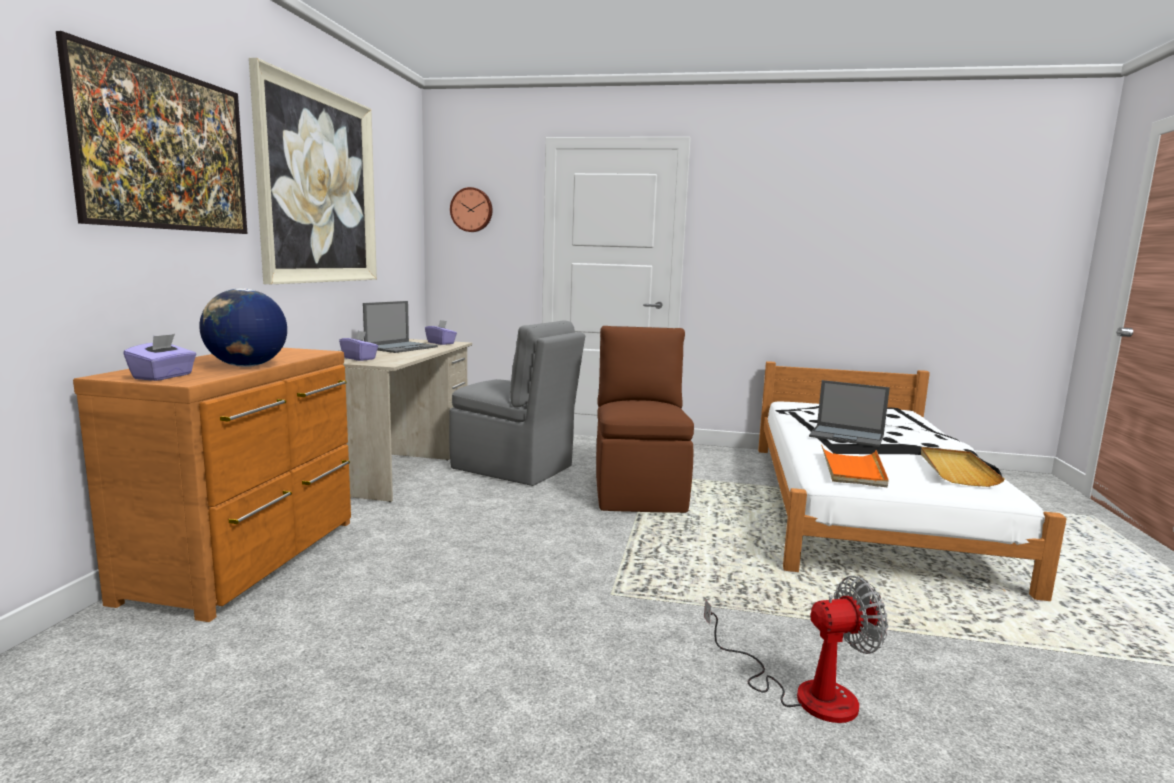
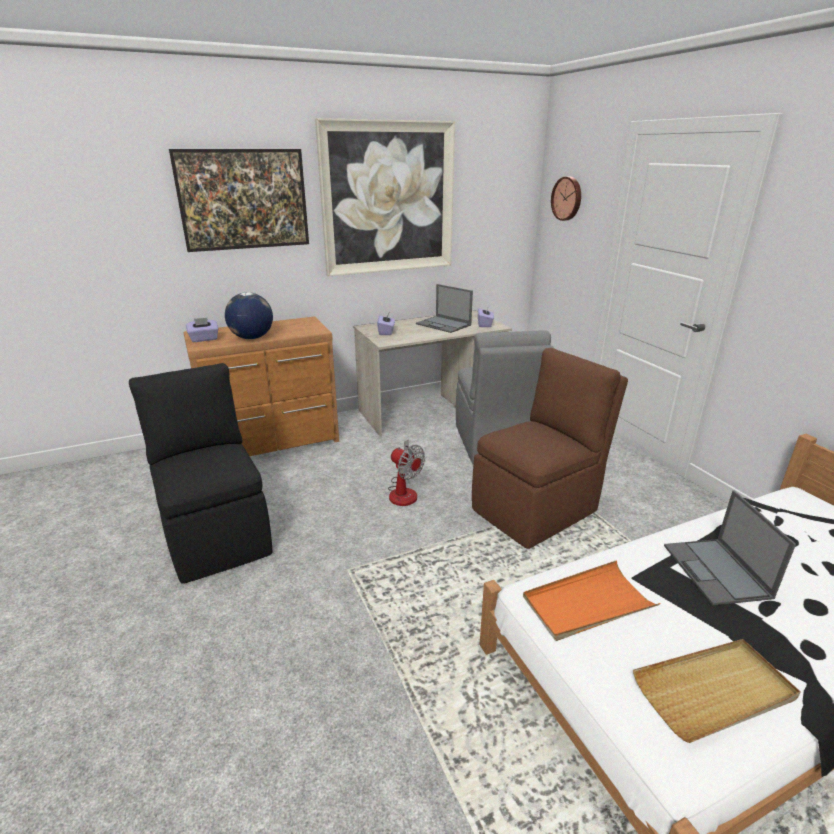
camera: 55 degrees right, 15 degrees up
laptop [363,301,438,353] -> laptop turned 45 degrees clockwise [416,284,473,333]
fan [704,576,888,723] -> fan moved to [388,439,425,506]
none -> black chair [129,363,273,584]

